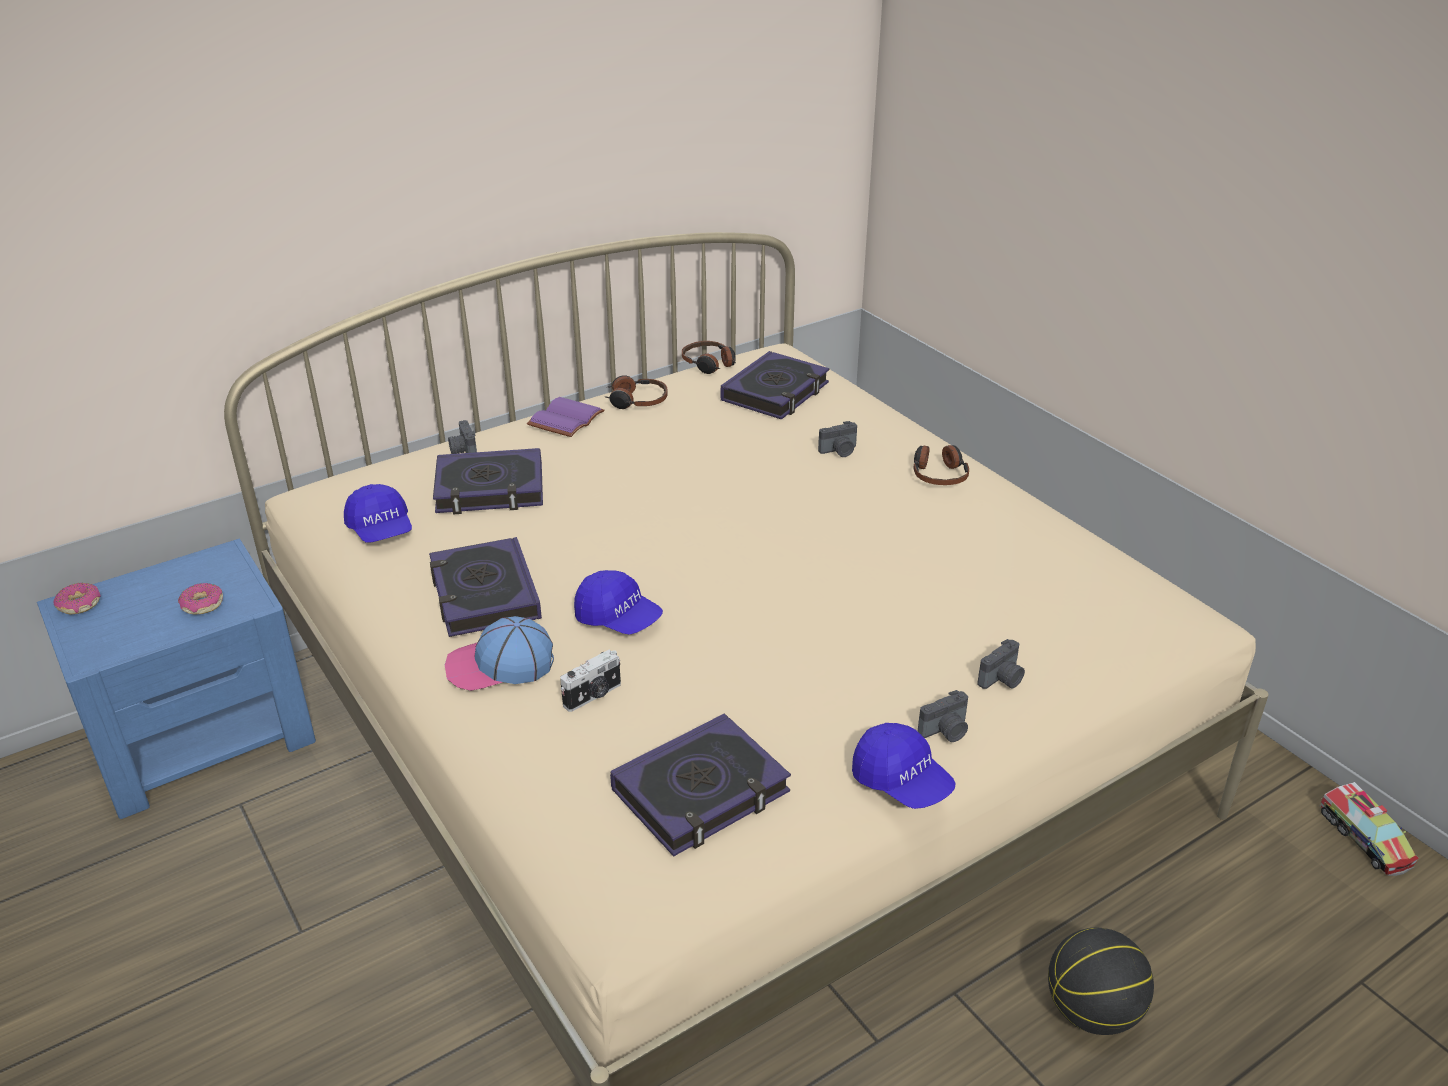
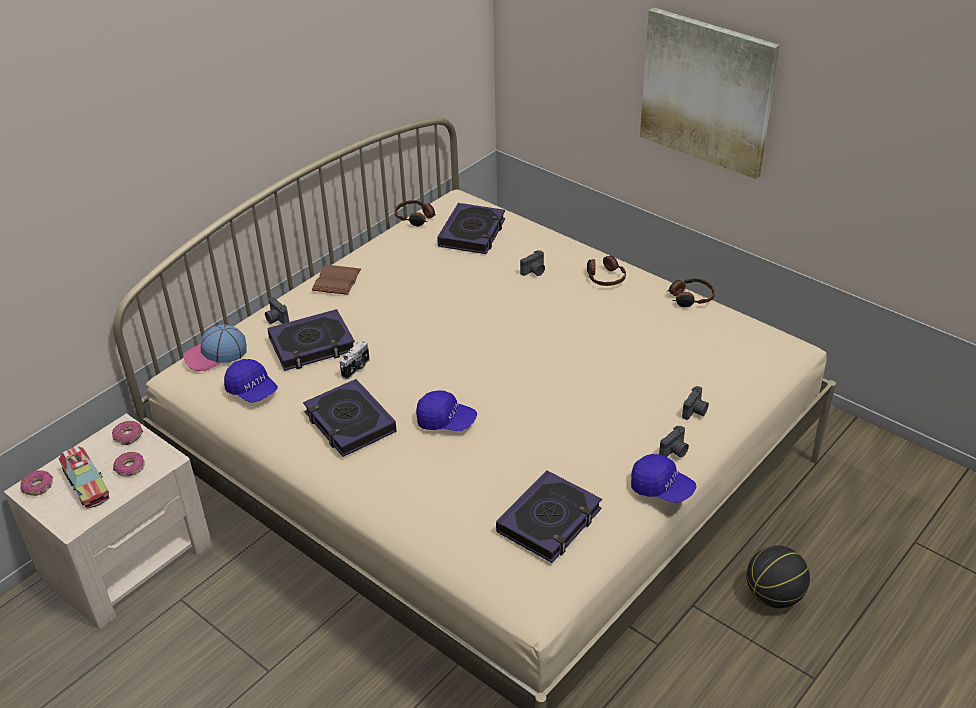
camera: 15 degrees left, 5 degrees up
blue nightstand [37,539,316,819] -> beige nightstand [4,413,212,629]
cap [445,616,554,691] -> cap moved to [183,324,247,371]
purple book [527,397,604,437] -> brown book [312,264,361,295]
camera [560,649,621,712] -> camera moved to [340,340,370,379]
headphones [606,375,667,409] -> headphones moved to [666,278,715,307]
toy truck [1320,782,1419,876] -> toy truck moved to [59,446,109,509]
none -> donut [112,421,143,445]
none -> picture [640,8,780,179]

